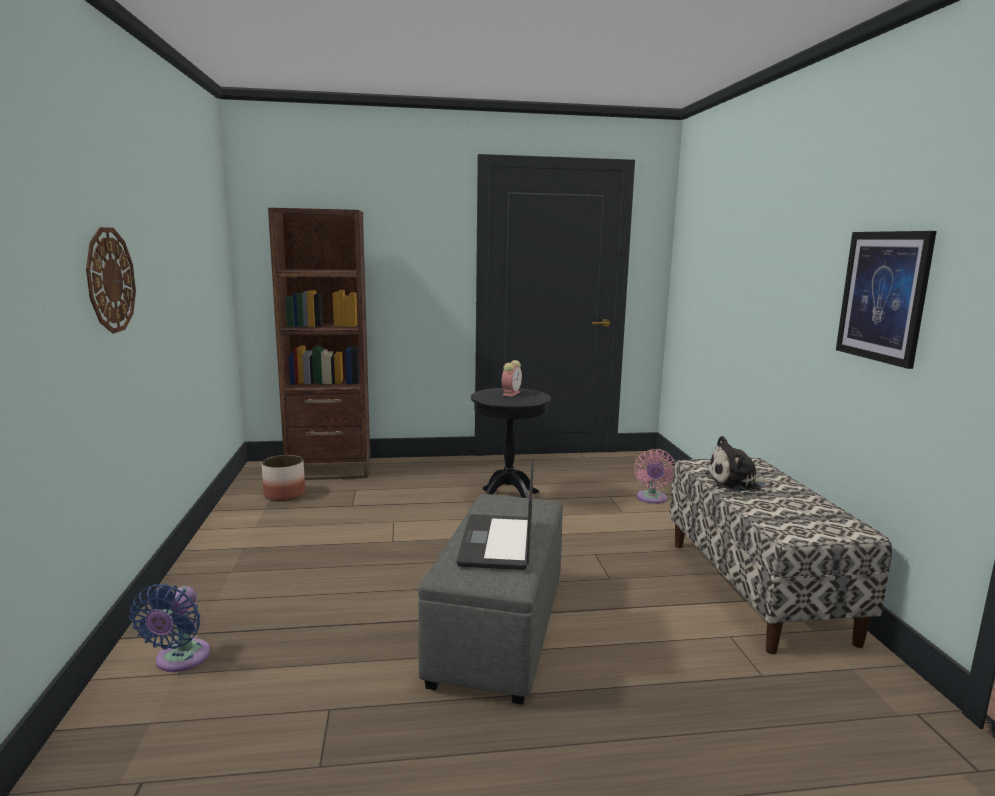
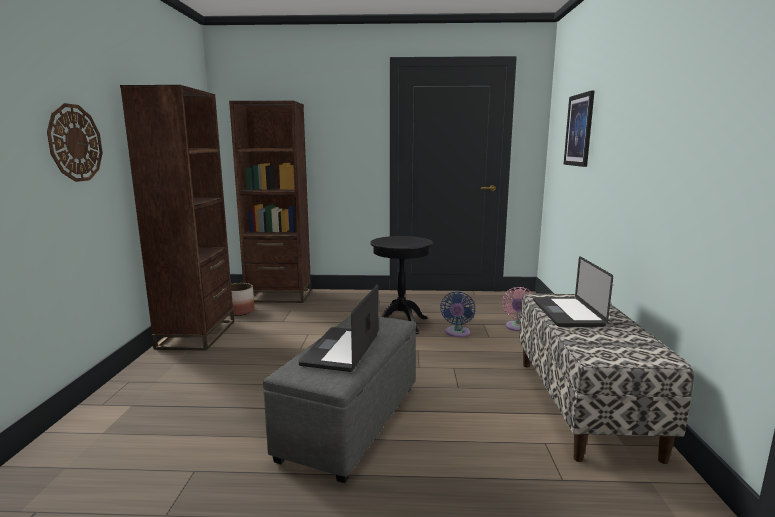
camera: 10 degrees right, 0 degrees up
blue fan [130,584,210,672] -> blue fan moved to [440,291,475,337]
alarm clock [502,360,522,397] -> none
plush toy [705,436,772,491] -> laptop [533,256,613,327]
picture [836,231,937,369] -> picture moved to [563,90,595,167]
none -> brown bookcase [120,85,234,351]

